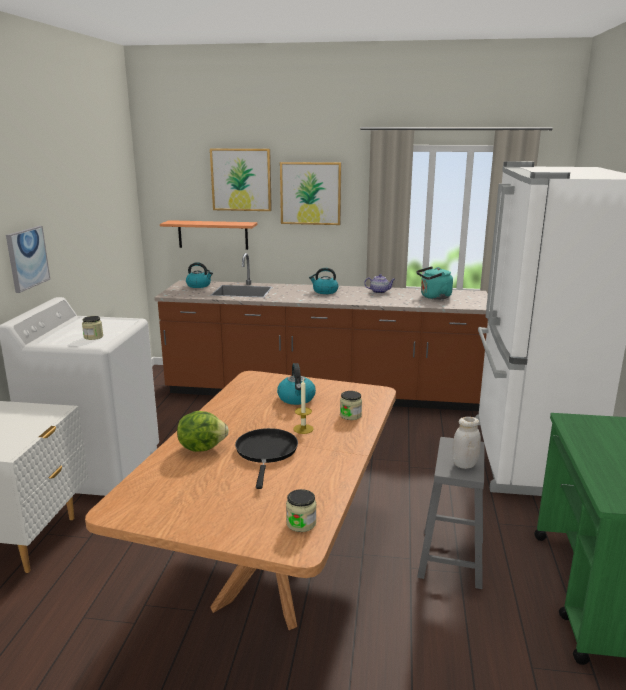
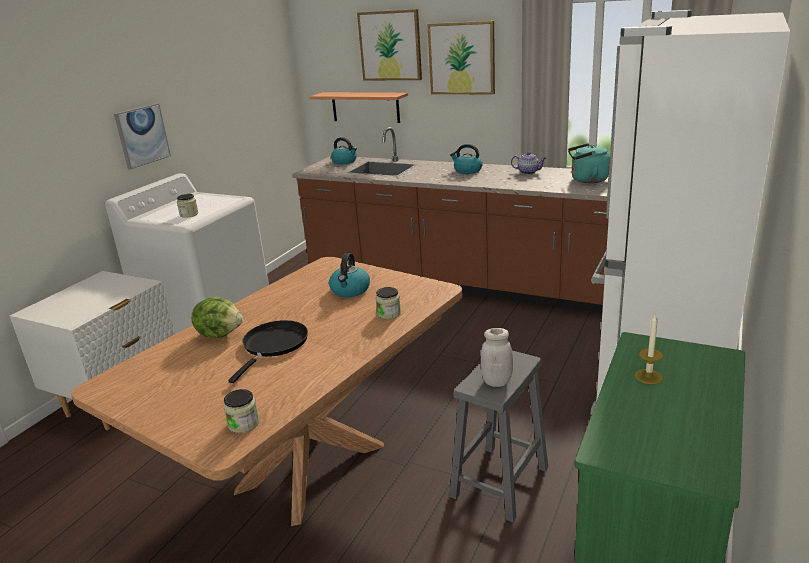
camera: 20 degrees right, 5 degrees up
candle [293,380,314,434] -> candle moved to [635,315,663,384]

